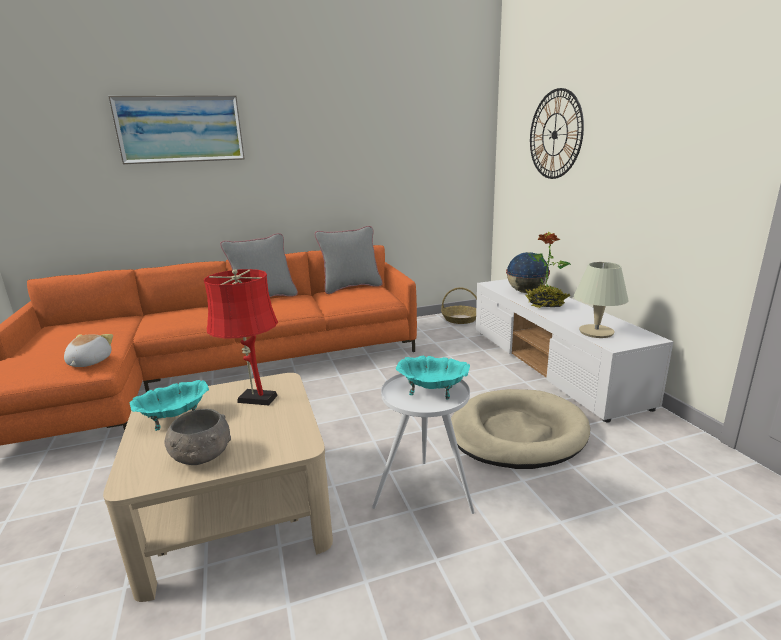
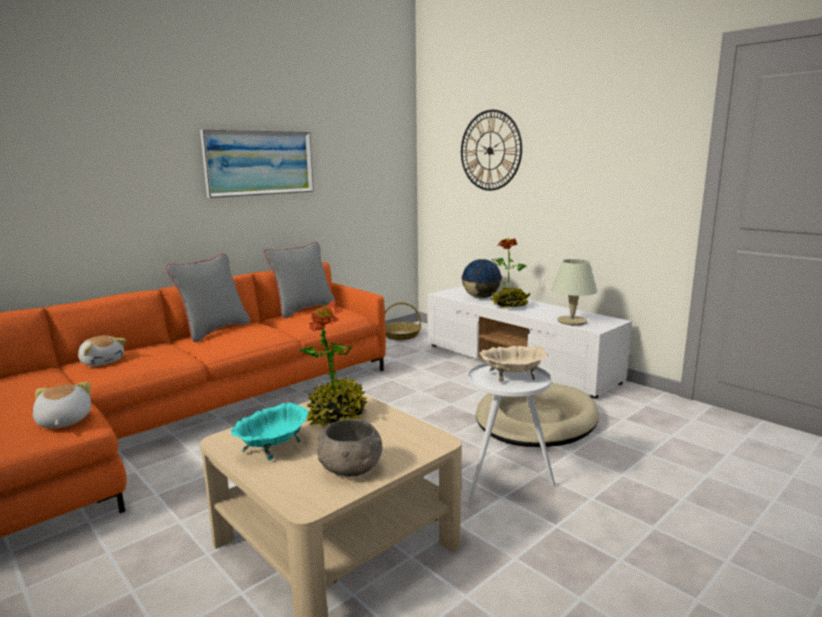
camera: 25 degrees left, 5 degrees down
picture [108,95,245,164] -> picture moved to [200,130,314,198]
red table lamp [204,269,278,405] -> potted plant [300,300,367,426]
turquoise bowl [396,356,470,400] -> beige bowl [479,346,548,382]
none -> plush toy [78,335,126,366]

